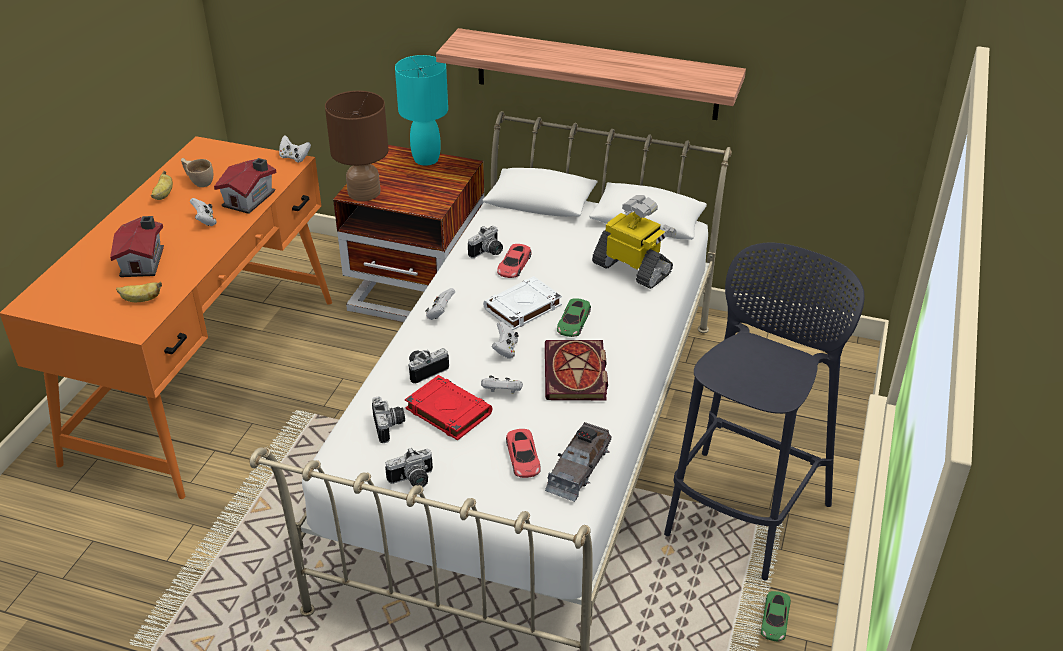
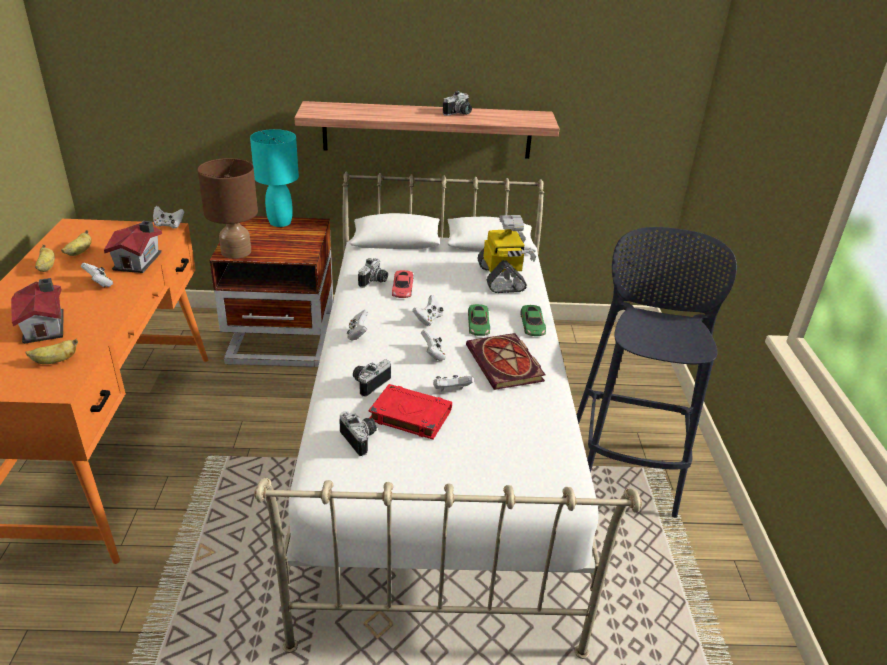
camera: 20 degrees left, 5 degrees down
beige cup [181,158,213,187] -> banana [61,230,92,256]
camera [385,448,433,487] -> camera moved to [443,91,472,116]
white book [483,276,562,330] -> white game controller [413,295,443,326]
red toy car [506,429,541,478] -> none
grey toy car [545,422,612,502] -> none
toy robot [592,195,677,289] -> toy robot turned 60 degrees clockwise [477,215,536,293]
green toy car [761,591,791,641] -> green toy car moved to [520,305,546,336]

